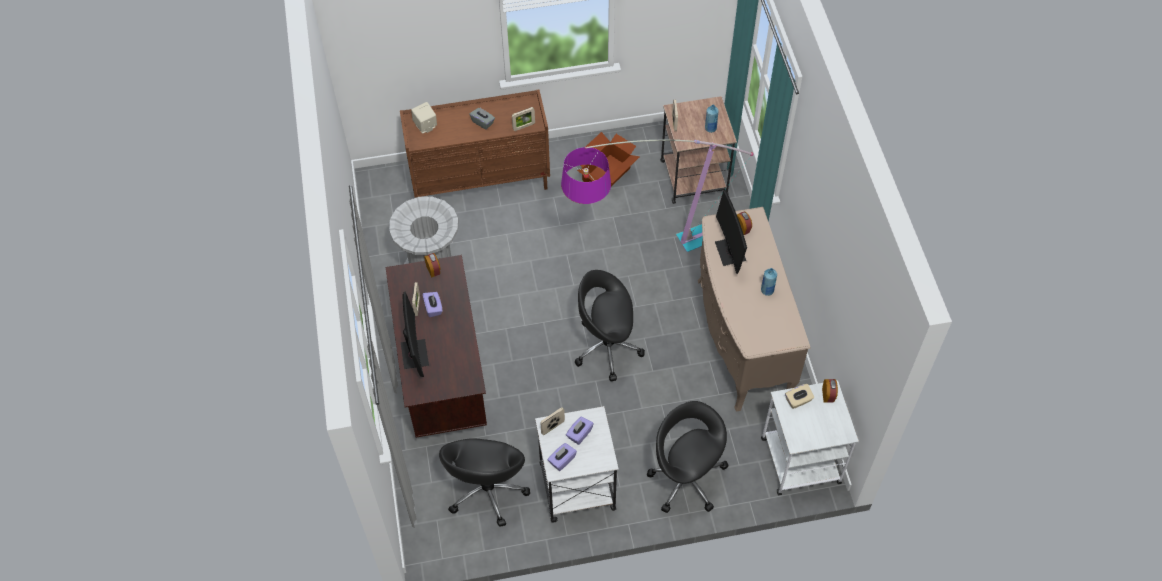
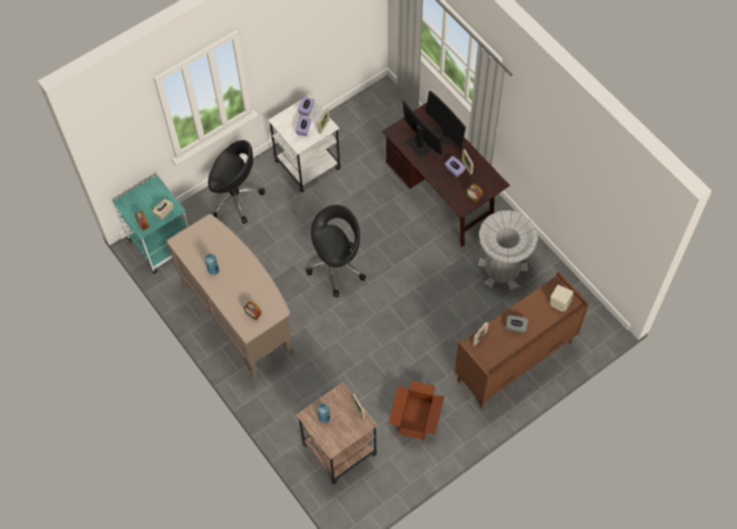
camera: 155 degrees right, 5 degrees up
black office chair [439,438,530,527] -> none
floor lamp [561,140,754,252] -> none
monitor [715,190,747,274] -> monitor moved to [403,101,442,157]
white cart [761,380,859,495] -> turquoise cart [113,175,189,274]

